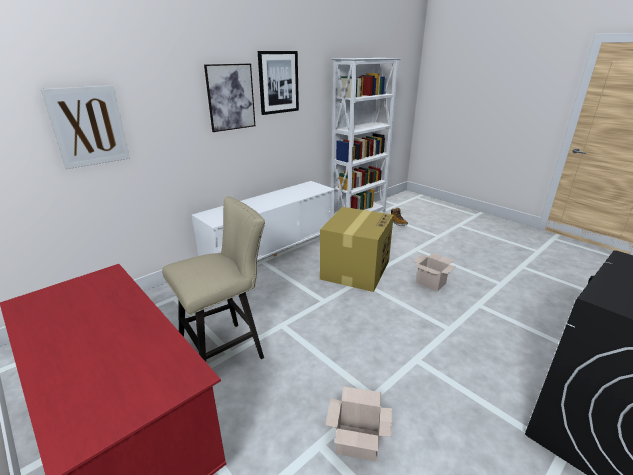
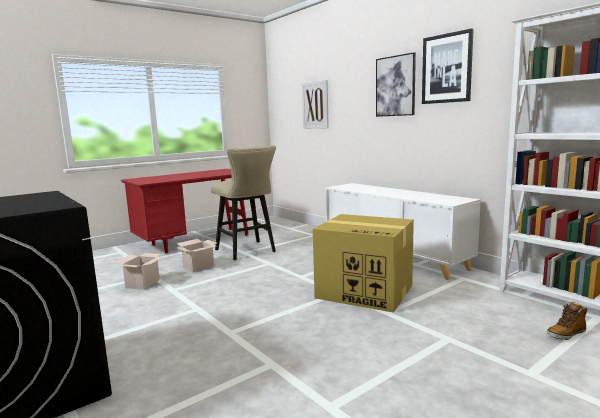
camera: 95 degrees right, 15 degrees down
cardboard box [414,253,456,292] -> cardboard box moved to [175,239,217,273]

